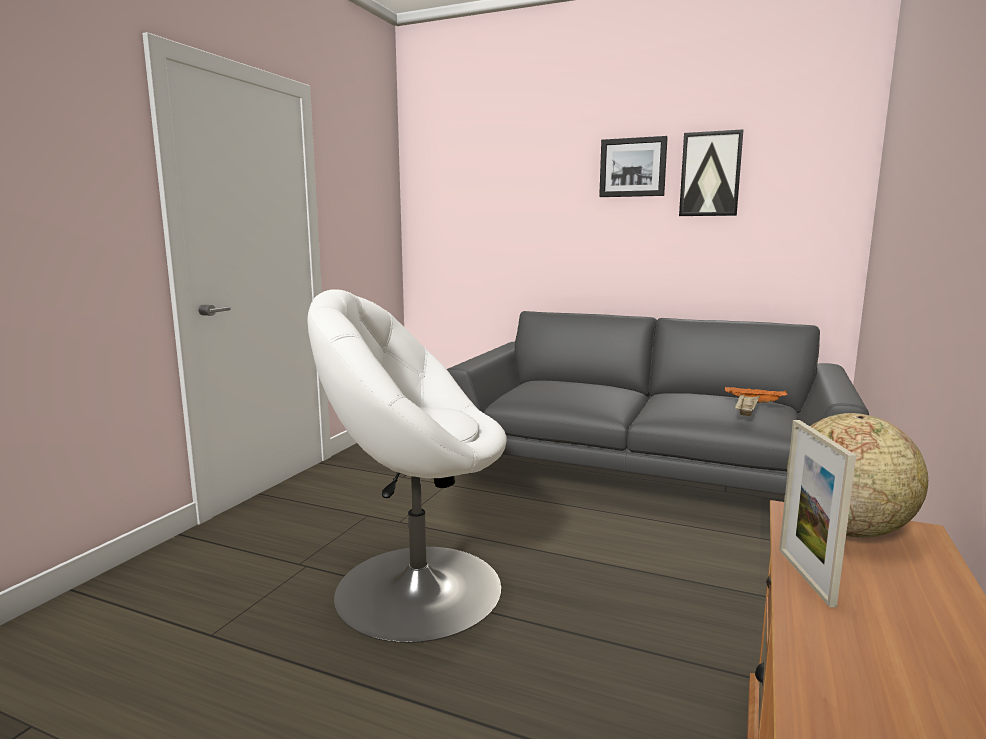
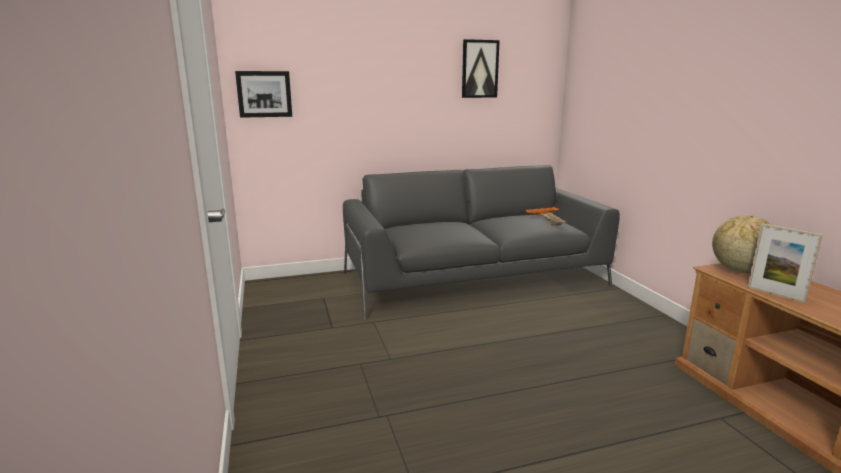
camera: 40 degrees left, 5 degrees up
white armchair [307,290,507,643] -> none
picture [599,136,668,197] -> picture moved to [235,71,292,118]

